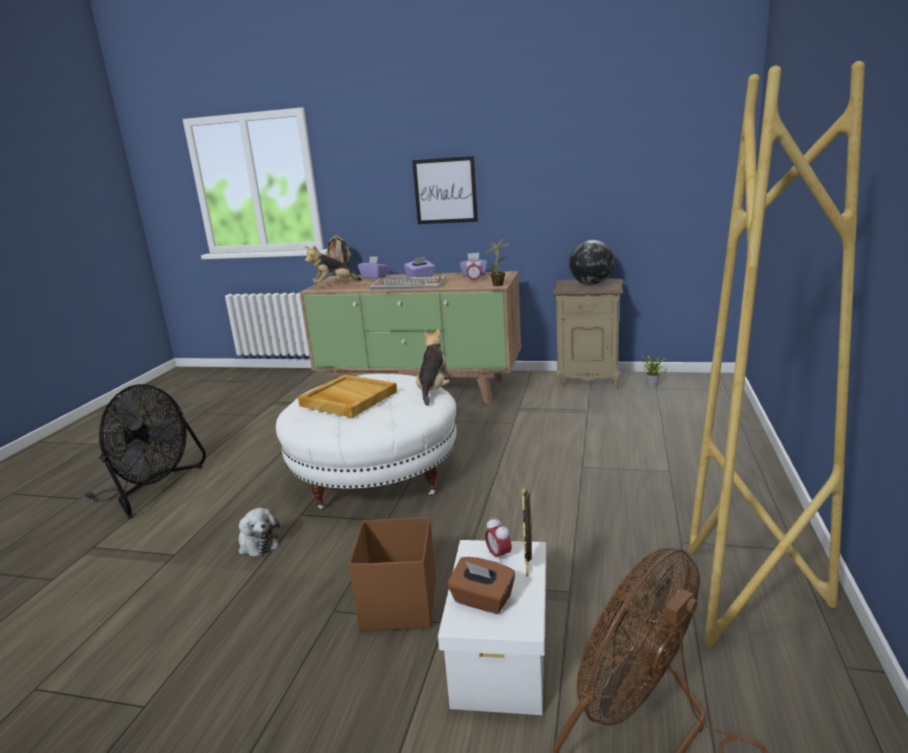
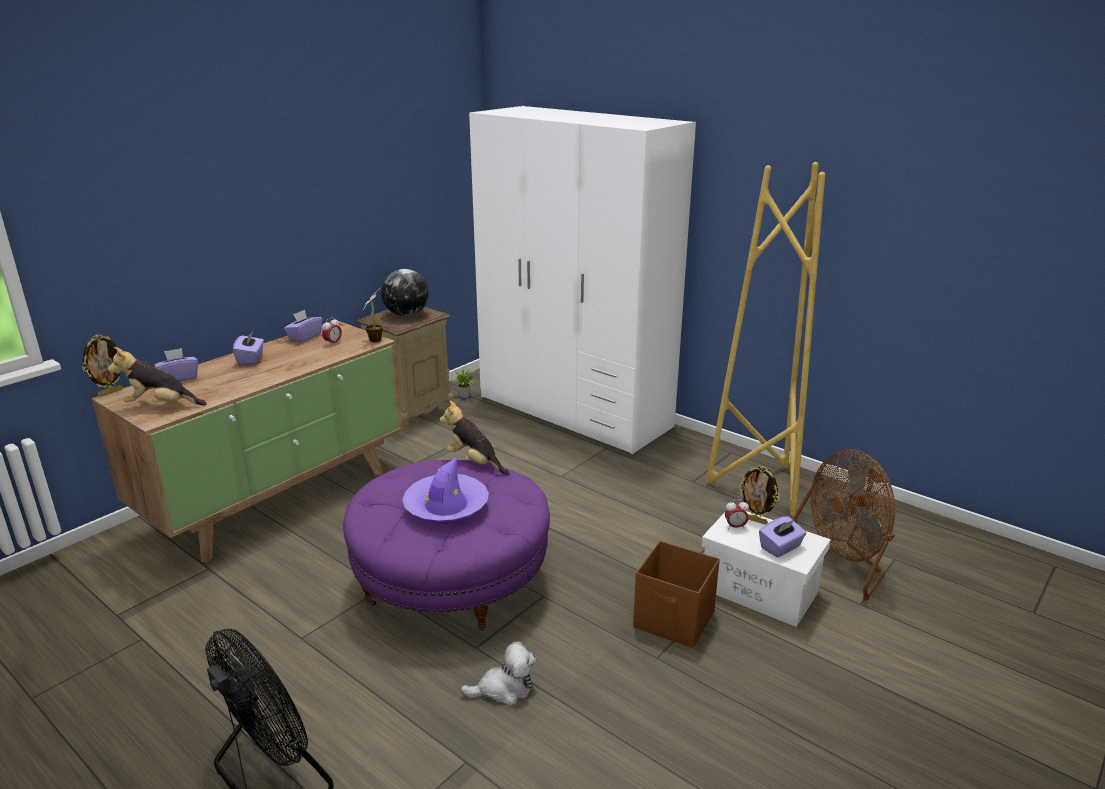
camera: 65 degrees left, 5 degrees up
white ottoman [276,374,457,509] -> purple ottoman [343,460,550,631]
beige tray [298,375,397,418] -> purple hat [402,457,489,524]
plush toy [305,245,362,283] -> plush toy turned 90 degrees clockwise [108,347,207,405]
keyboard [370,276,446,290] -> none
picture [412,156,478,224] -> none
brown tissue box [447,557,515,614] -> purple tissue box [759,516,807,557]
none -> white wardrobe [469,106,696,454]

